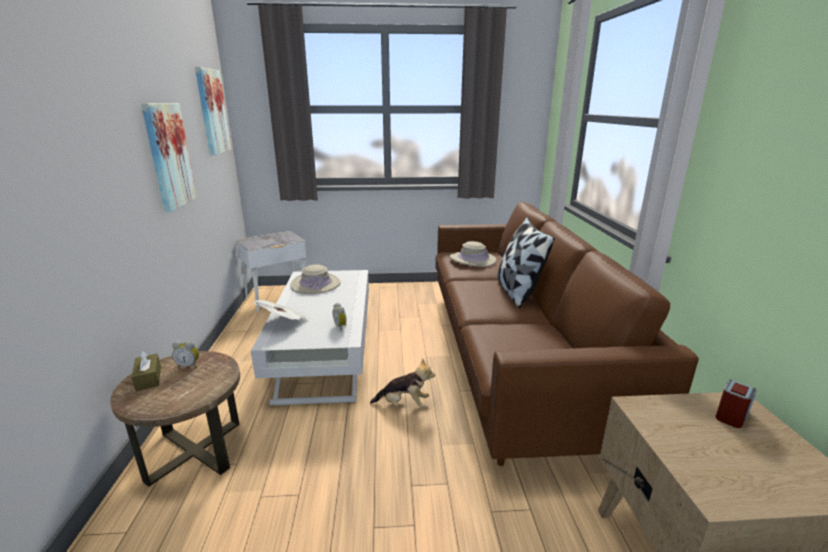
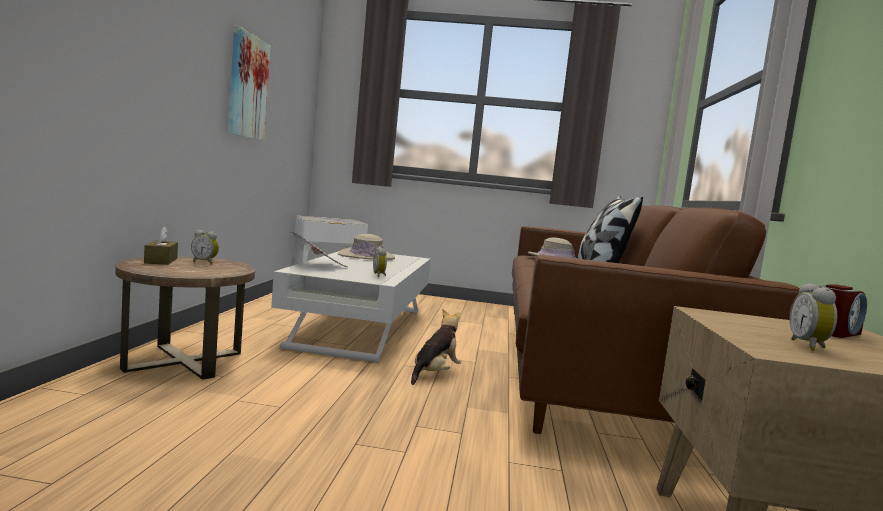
camera: 10 degrees right, 15 degrees down
picture [195,67,232,155] -> none
plush toy [370,358,435,408] -> plush toy turned 75 degrees counterclockwise [411,309,461,385]
none -> alarm clock [789,283,837,350]

